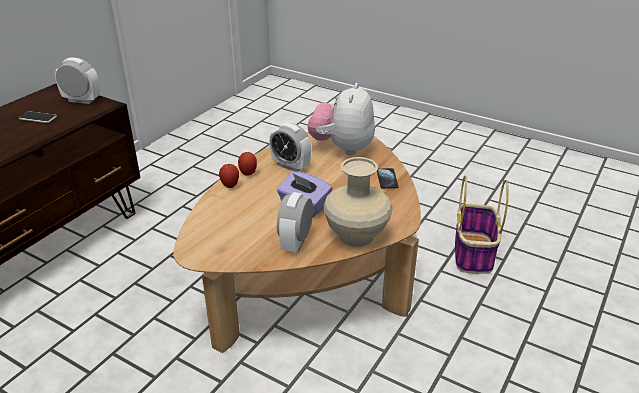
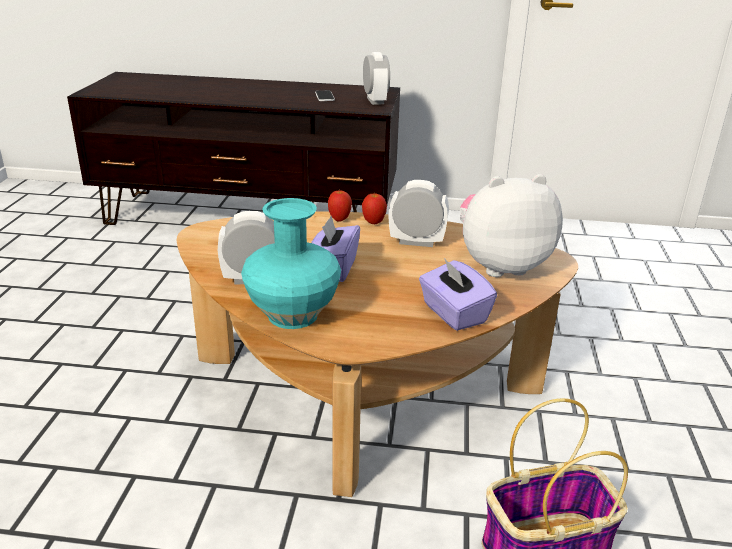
camera: 65 degrees right, 5 degrees down
alarm clock [269,123,311,172] -> alarm clock turned 90 degrees clockwise [389,180,449,247]
beige vase [323,157,392,247] -> turquoise vase [241,198,341,329]
phone [377,168,398,189] -> purple tissue box [419,258,497,331]

